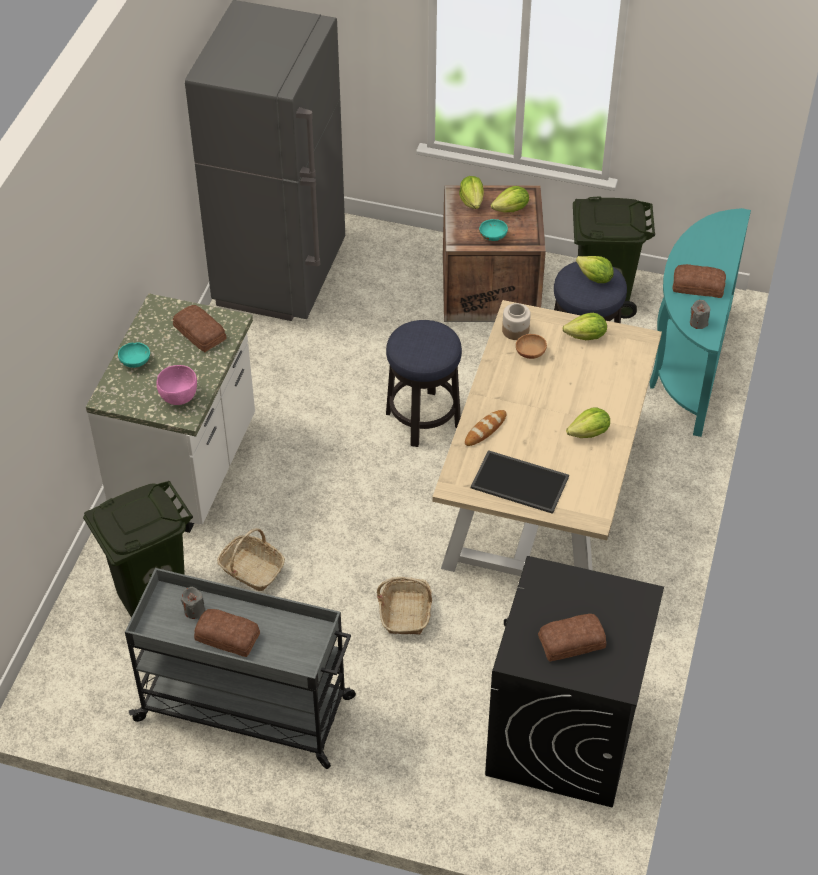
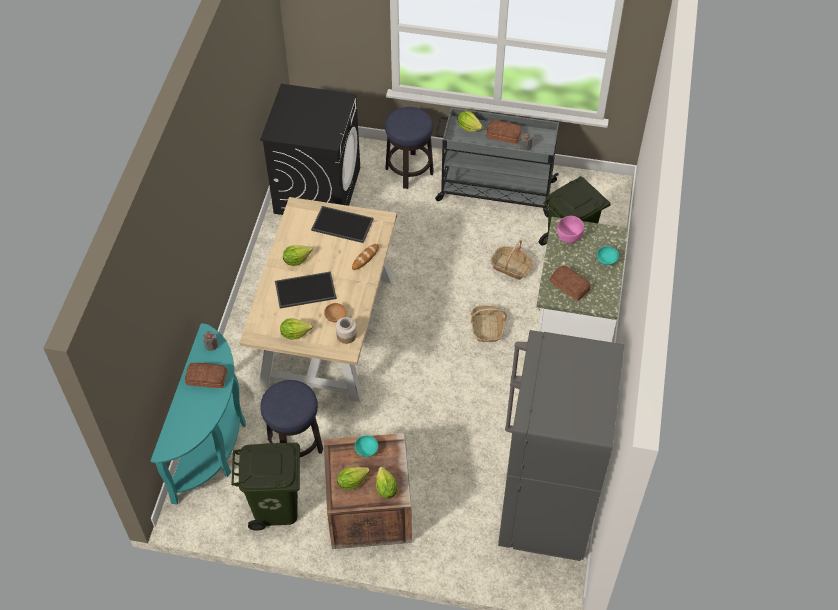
camera: 175 degrees right, 5 degrees up
basket [377,577,432,635] -> basket moved to [471,305,507,342]
stool [386,320,462,447] -> stool moved to [385,107,434,189]
bread [538,614,606,662] -> none
lettuce [576,256,614,283] -> lettuce moved to [457,111,483,132]
none -> tray [275,272,337,308]

